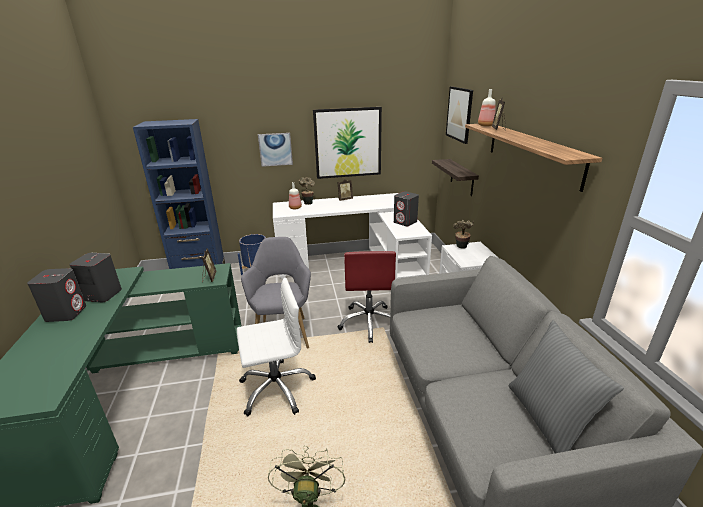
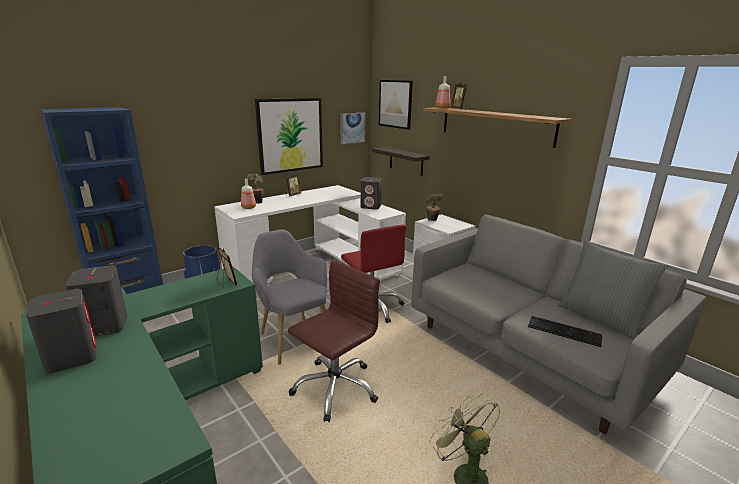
camera: 30 degrees left, 5 degrees down
white office chair [237,278,316,416] -> brown office chair [288,260,380,422]
picture [258,133,293,167] -> picture moved to [340,113,365,144]
none -> keyboard [528,316,602,347]

